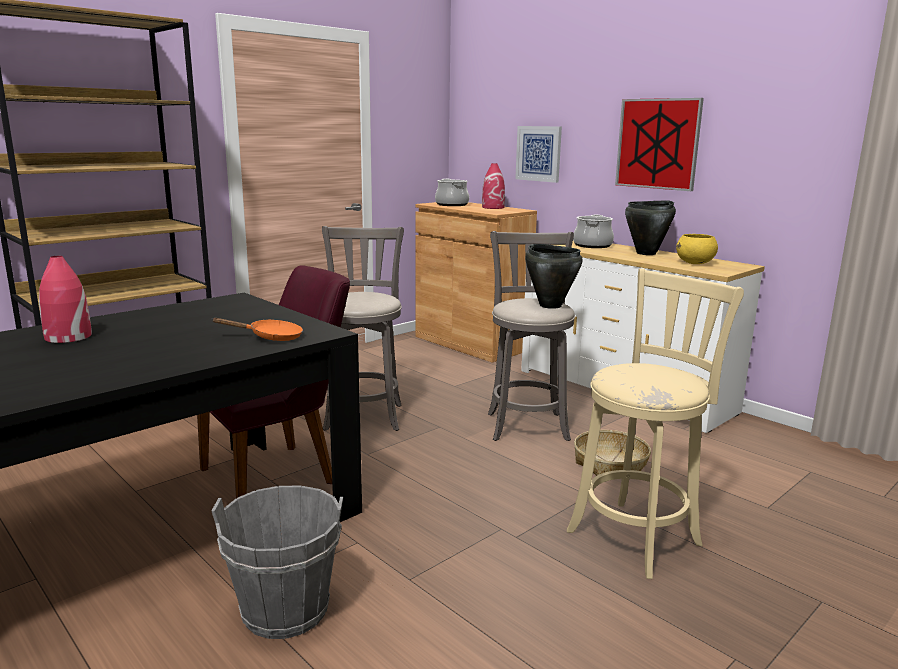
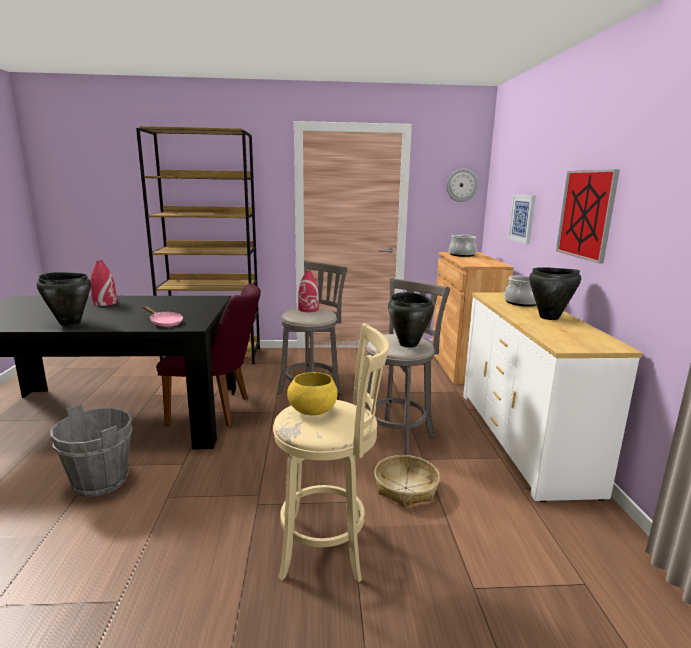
camera: 40 degrees right, 0 degrees up
orange frying pan [212,318,303,341] -> pink frying pan [143,306,183,327]
red vase [482,163,505,209] -> red vase moved to [298,270,319,312]
yellow bowl [676,234,718,264] -> yellow bowl moved to [287,372,338,415]
none -> black cooking pot [37,272,91,326]
none -> wall clock [446,168,478,202]

